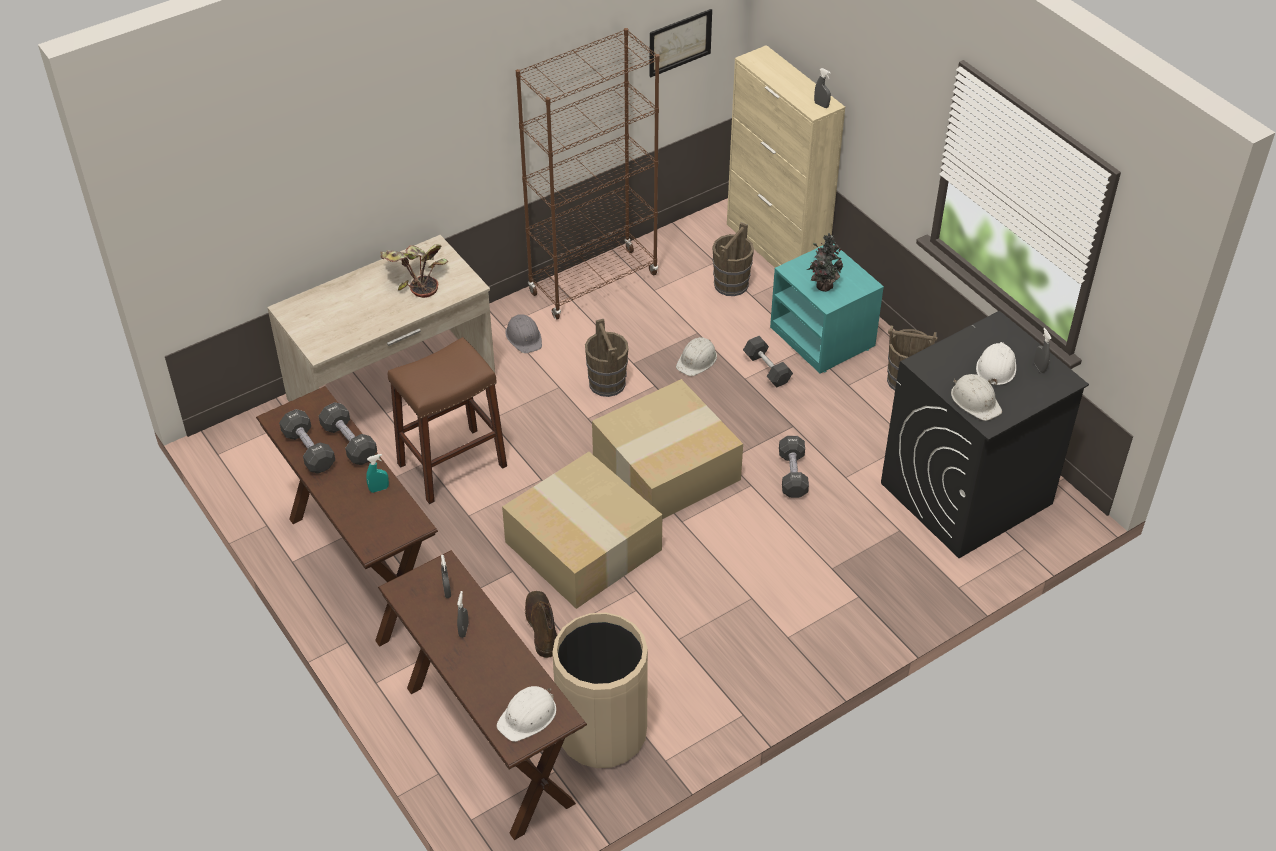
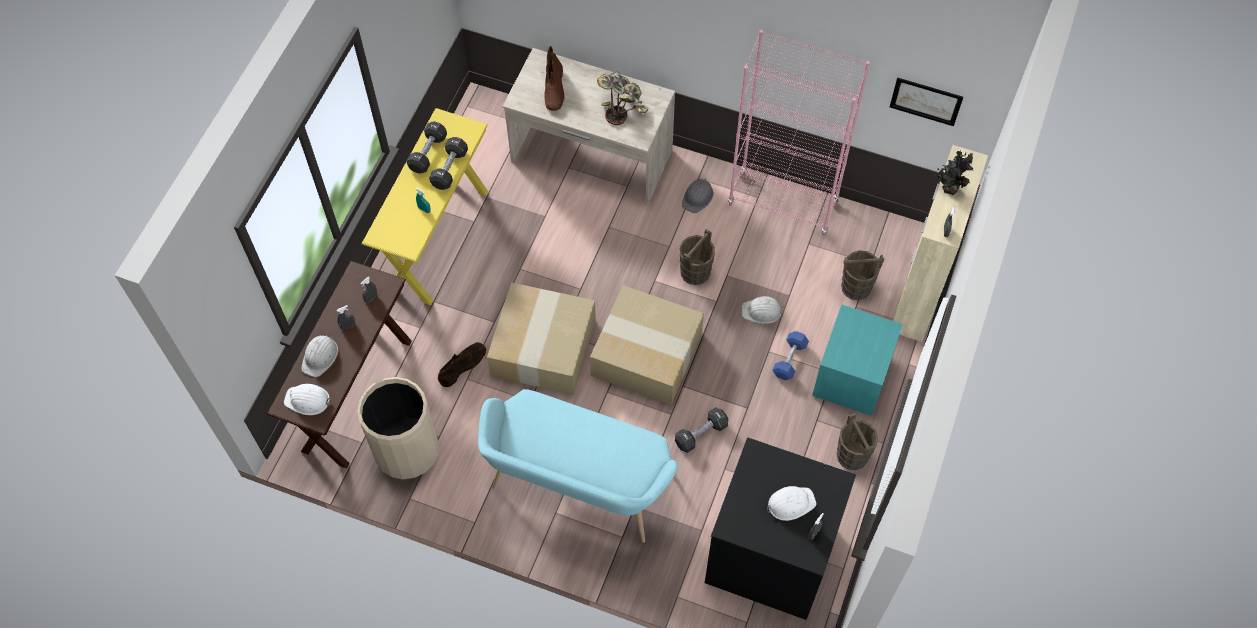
camera: 55 degrees right, 15 degrees up
brown console table [256,386,438,647] -> yellow console table [362,108,488,305]
brown stool [388,337,507,504] -> none
brown bookcase [516,28,660,320] -> pink bookcase [728,30,870,235]
grey dumbbell [743,336,793,388] -> blue dumbbell [772,331,809,380]
potted plant [807,233,843,292] -> potted plant moved to [935,150,973,195]
white hard hat [951,374,1002,421] -> white hard hat moved to [301,333,338,377]
none -> turquoise bench [478,389,678,543]
none -> brown boot [544,46,564,111]

